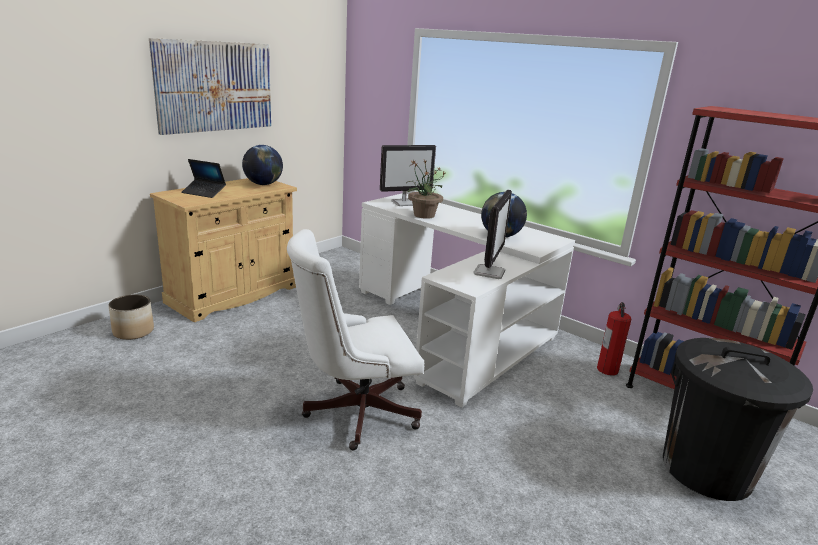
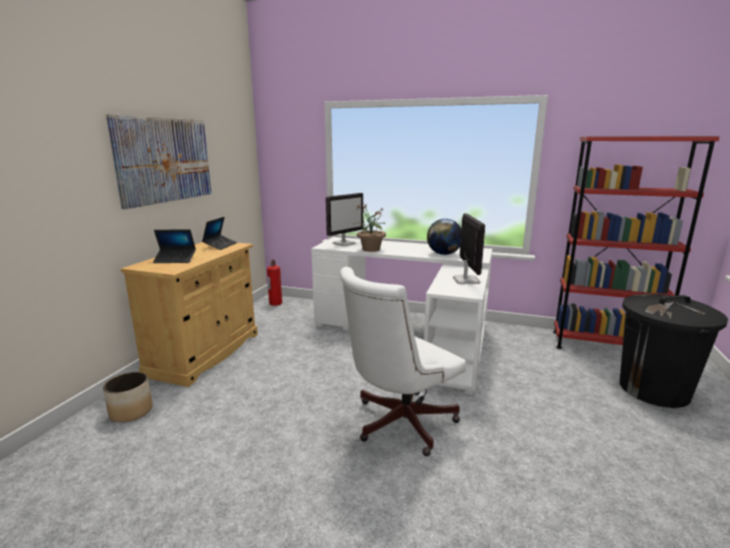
camera: 20 degrees left, 5 degrees down
globe [242,145,283,185] -> laptop [202,217,237,250]
fire extinguisher [597,302,632,376] -> fire extinguisher moved to [267,260,282,306]

